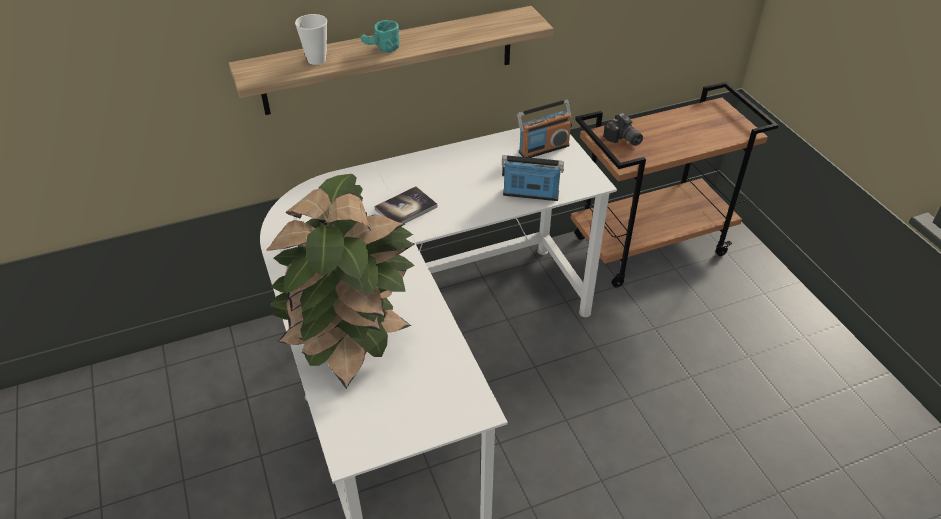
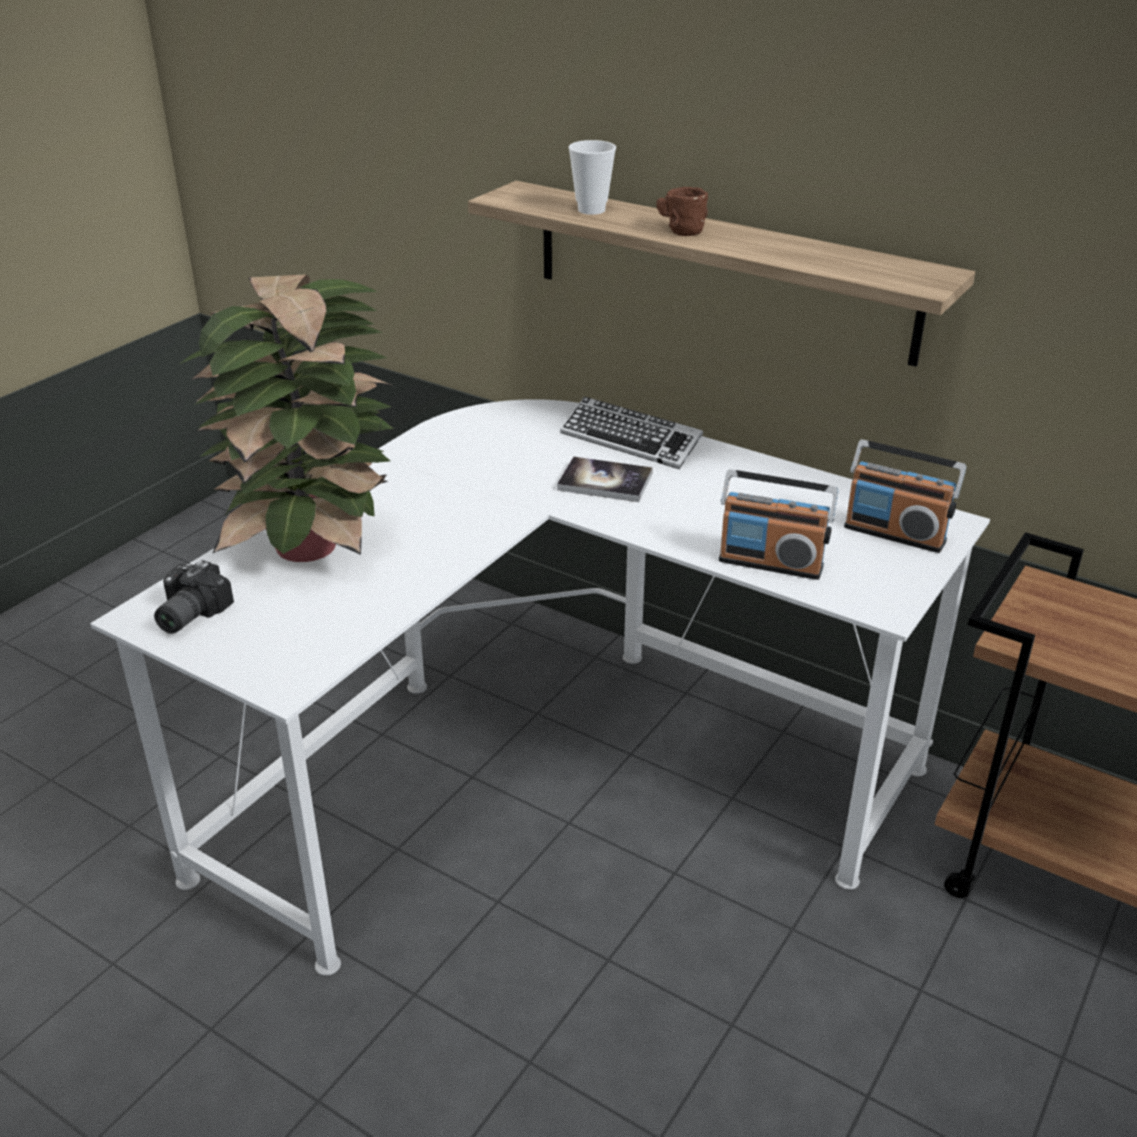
camera: 55 degrees right, 10 degrees down
turquoise mug [361,20,399,52] -> brown mug [656,187,708,236]
radio [502,155,564,201] -> radio turned 135 degrees clockwise [719,469,838,580]
camera [603,113,643,146] -> camera moved to [154,560,234,634]
none -> keyboard [560,396,703,469]

